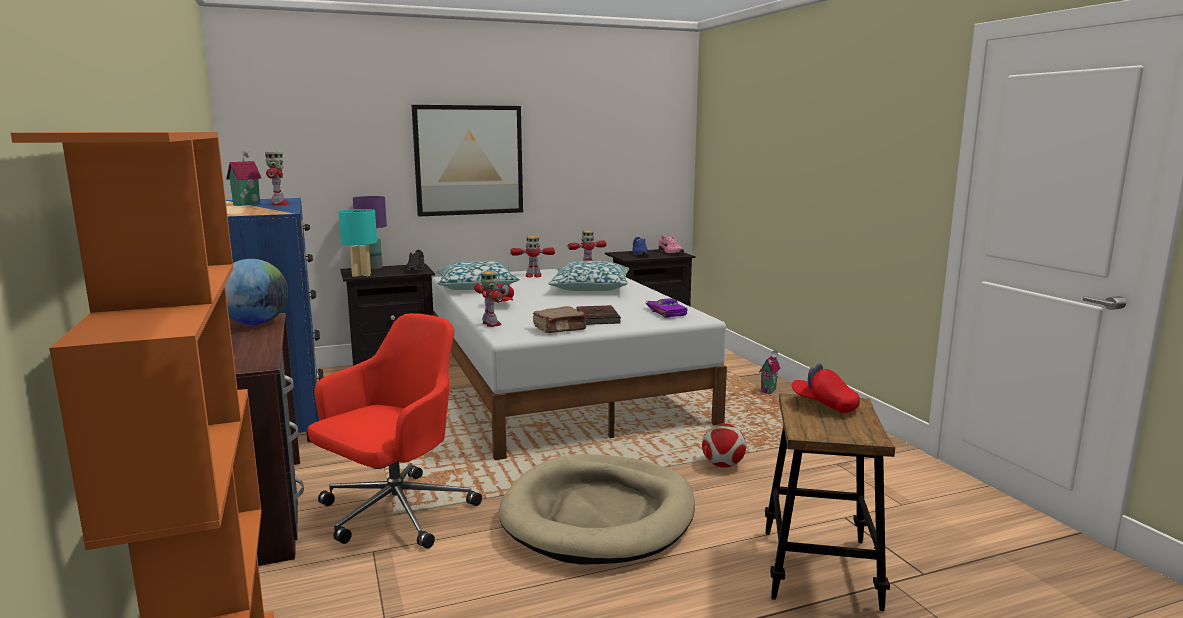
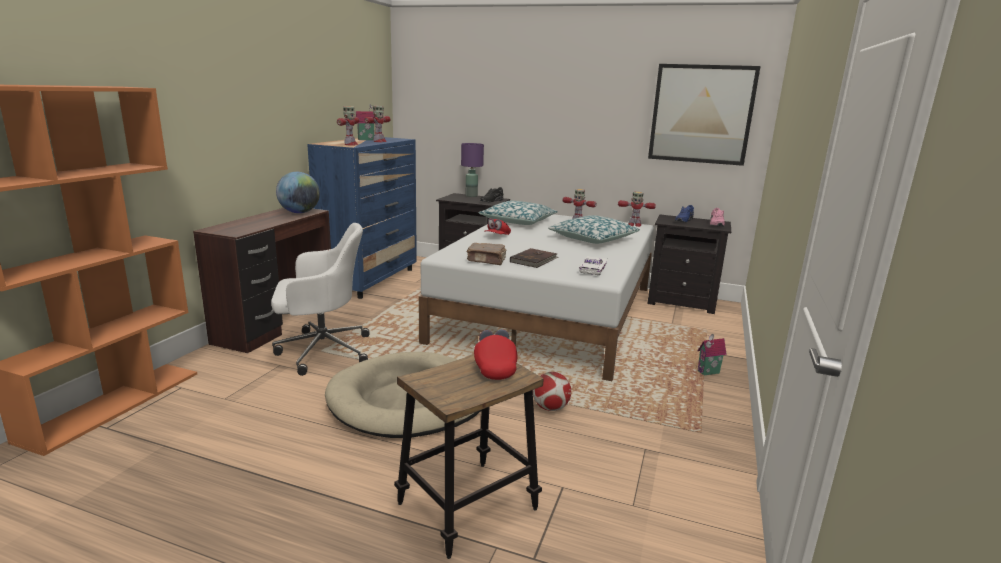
camera: 40 degrees right, 5 degrees up
red office chair [307,313,482,549] -> white office chair [271,223,369,376]
turquoise table lamp [339,209,377,277] -> none
picture [412,105,523,217] -> picture moved to [648,64,761,166]
toy robot [474,271,504,327] -> toy robot moved to [337,106,359,145]
purple toy car [646,299,688,318] -> white toy car [579,256,607,275]

